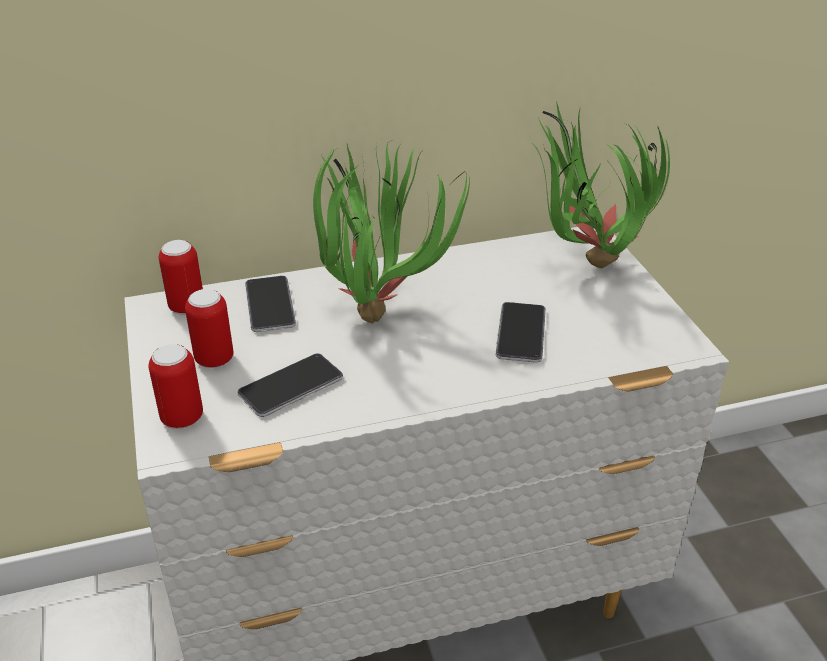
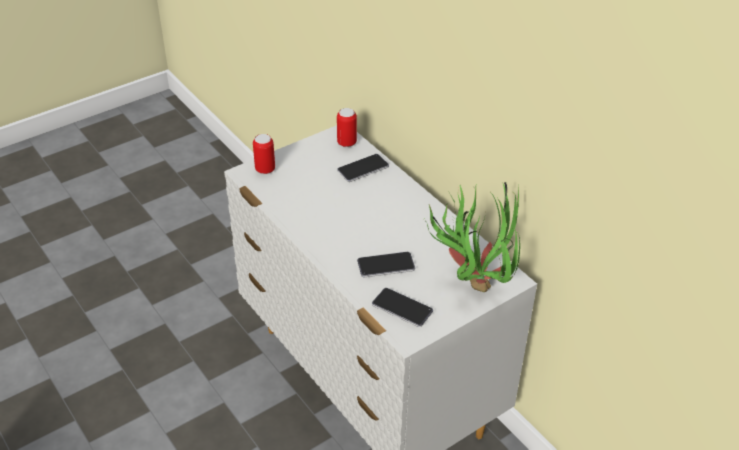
camera: 70 degrees right, 5 degrees up
can [185,289,233,368] -> none
phone [238,354,343,417] -> phone moved to [372,288,433,327]
potted plant [313,140,470,324] -> none

